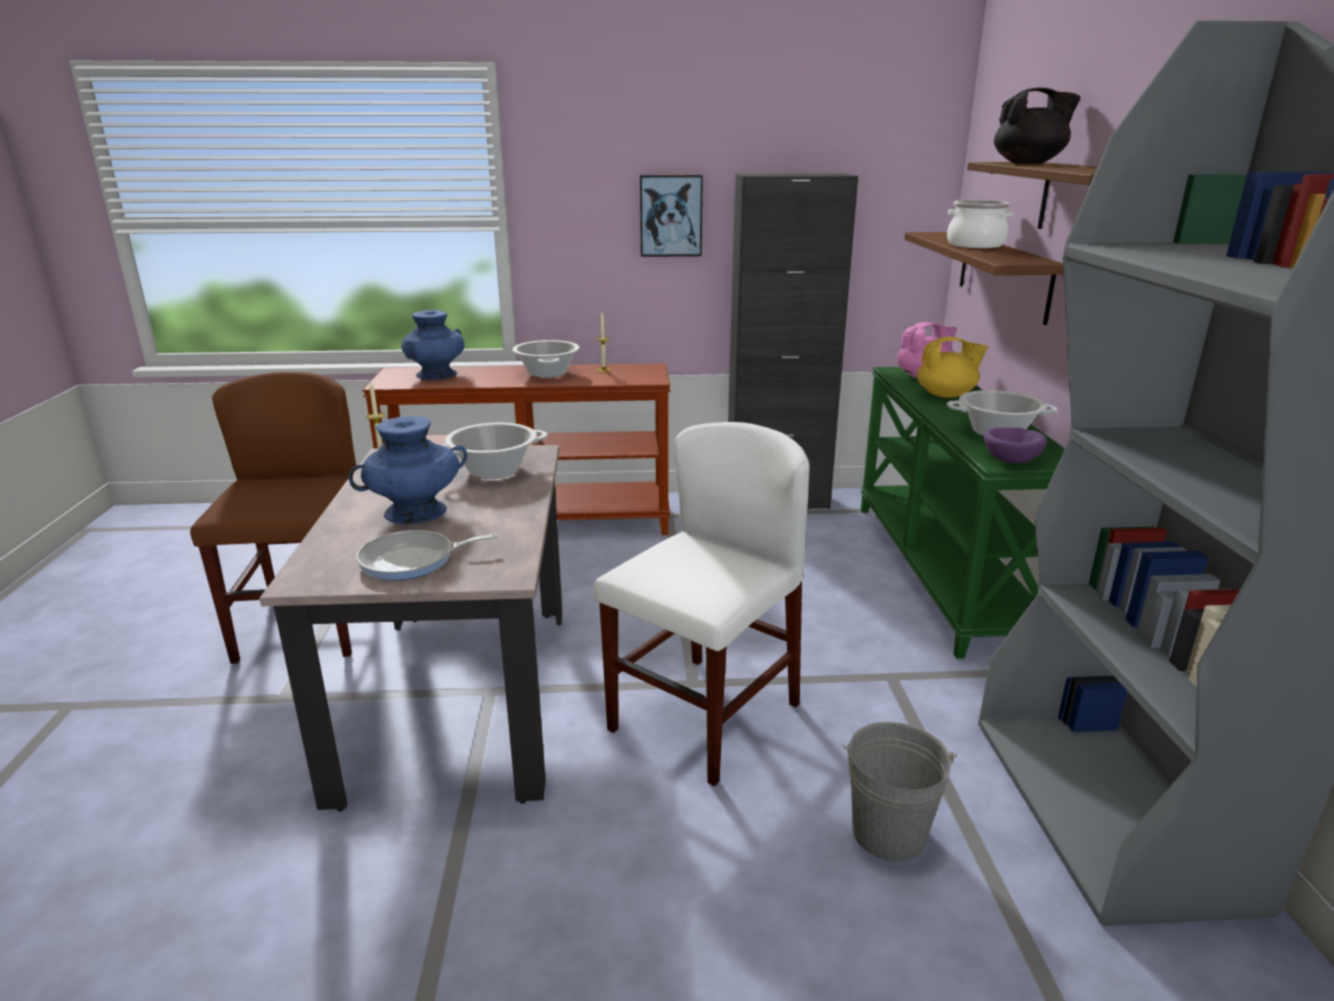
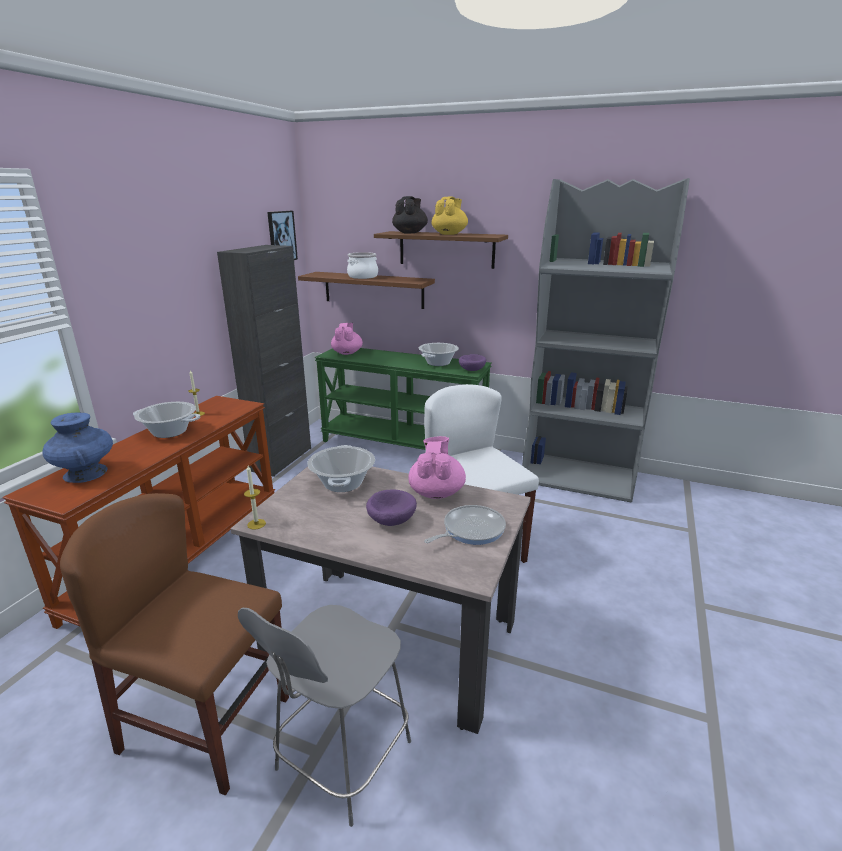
camera: 65 degrees left, 0 degrees up
blue vase [349,416,467,524] -> purple bowl [366,490,417,526]
frying pan [356,530,498,580] -> frying pan turned 135 degrees counterclockwise [424,505,506,545]
picture [640,175,703,257] -> picture moved to [267,211,298,260]
grey bucket [842,722,957,861] -> none
yellow teapot [917,336,988,398] -> yellow teapot moved to [432,196,468,235]
none -> grey stool [238,605,411,827]
none -> pink teapot [408,436,466,499]

